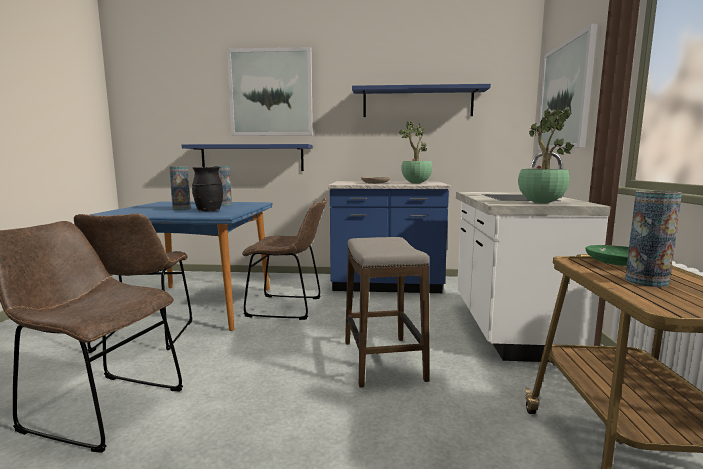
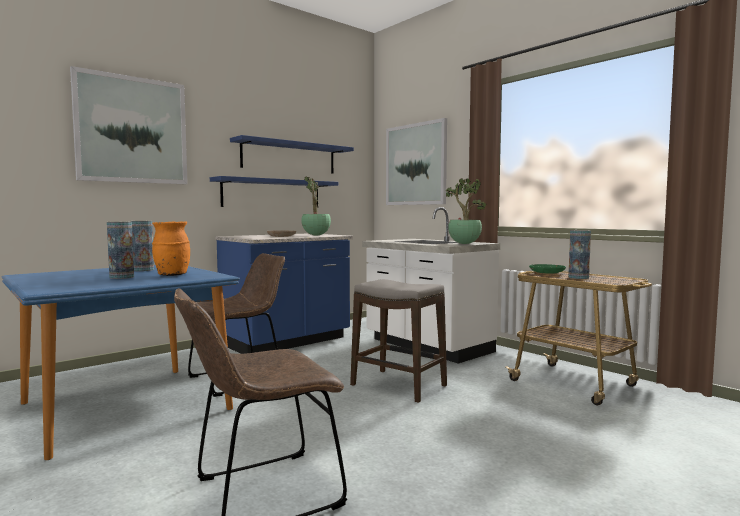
camera: 45 degrees left, 5 degrees down
brown chair [74,213,192,353] -> none
blue shelf [182,144,313,171] -> blue shelf moved to [210,176,338,207]
black vase [192,167,223,212] -> orange vase [152,221,190,276]

